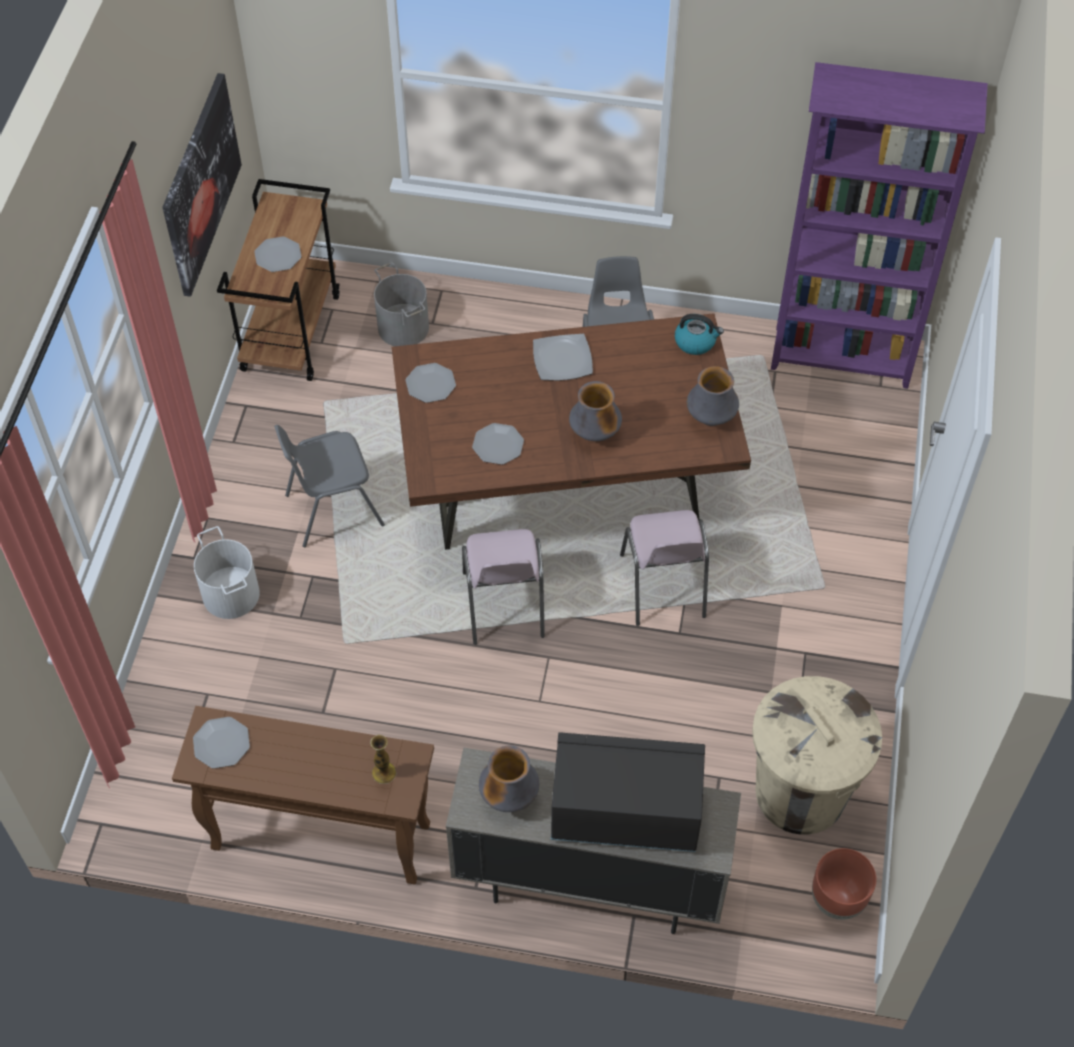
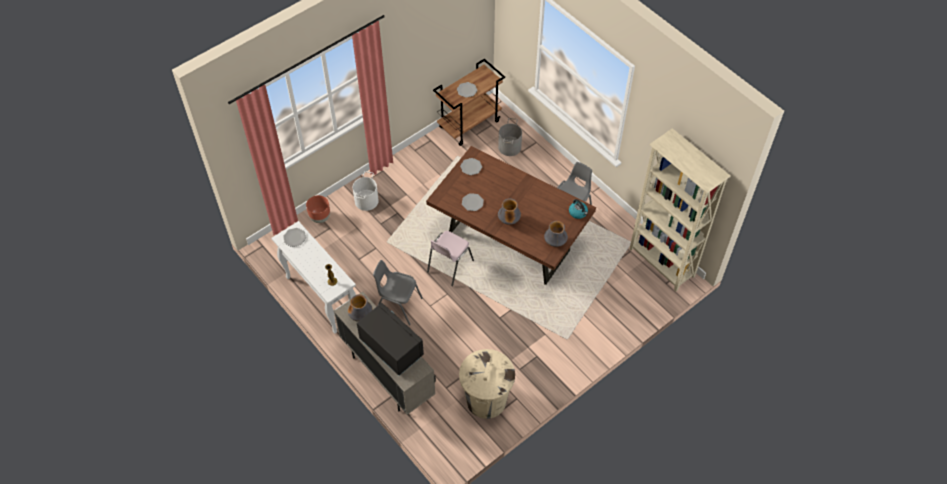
camera: 40 degrees right, 0 degrees up
picture [162,73,242,297] -> none
brown console table [172,706,434,885] -> white console table [272,221,356,334]
grey chair [274,425,385,547] -> grey chair moved to [373,260,423,325]
plate [533,334,593,381] -> none
pink chair [620,510,709,626] -> none
purple bookcase [771,62,988,389] -> beige bookcase [629,128,730,291]
brown planter [812,848,877,920] -> brown planter moved to [306,195,330,223]

